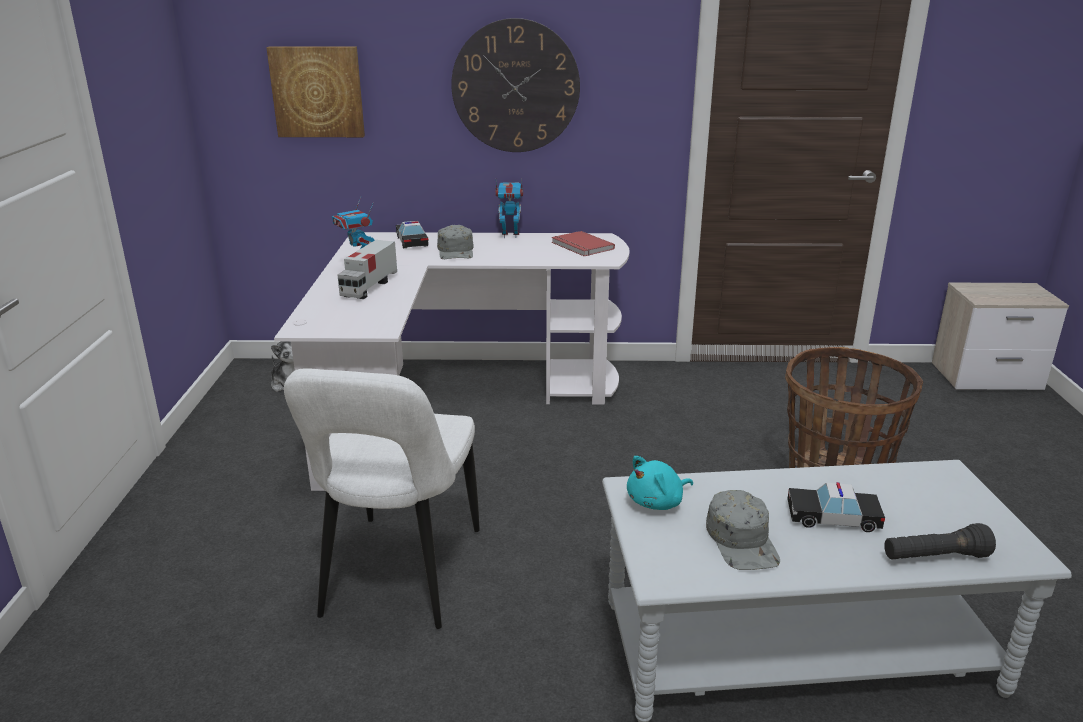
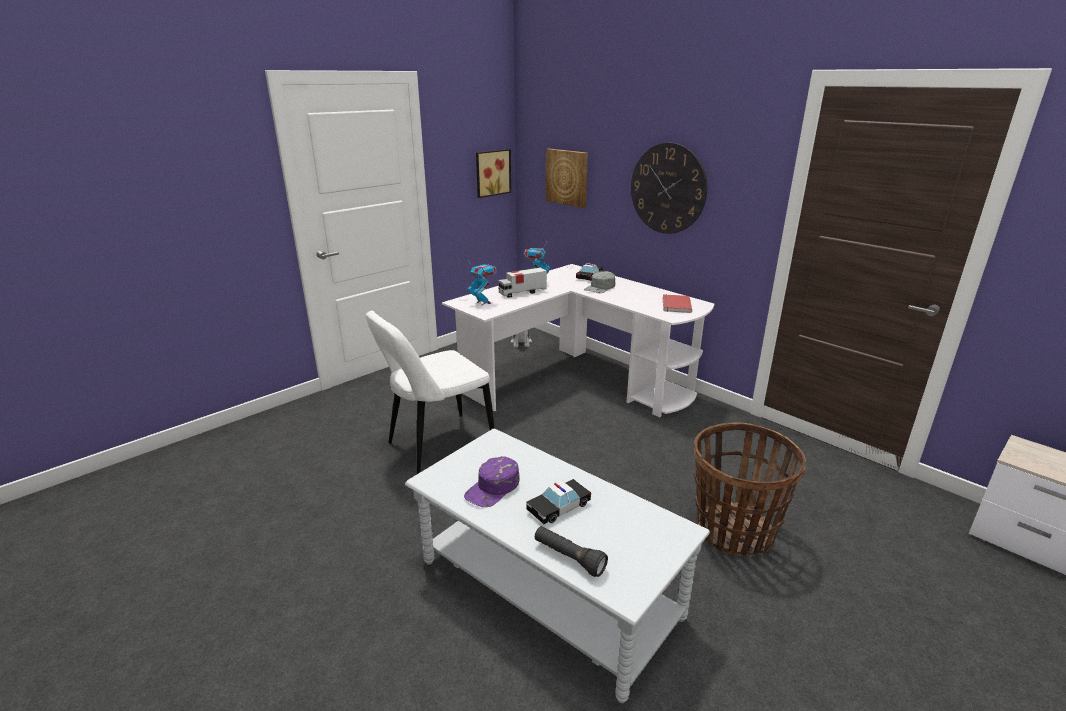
camera: 45 degrees right, 0 degrees up
toy robot [495,178,523,238] -> toy robot moved to [468,260,496,306]
turquoise plush toy [627,456,693,510] -> none
grey cap [706,490,780,570] -> purple cap [464,456,520,507]
toy car [787,482,885,532] -> toy car turned 90 degrees counterclockwise [526,479,591,524]
none -> picture [476,149,511,198]

